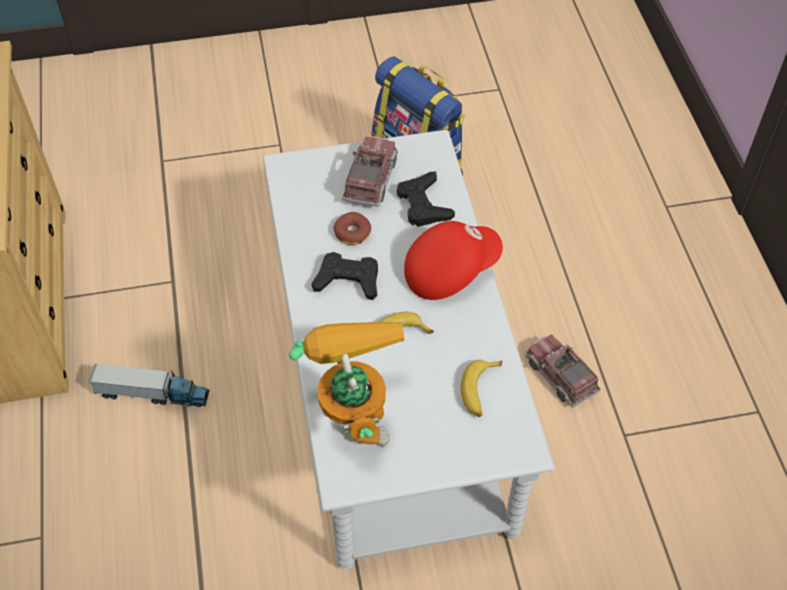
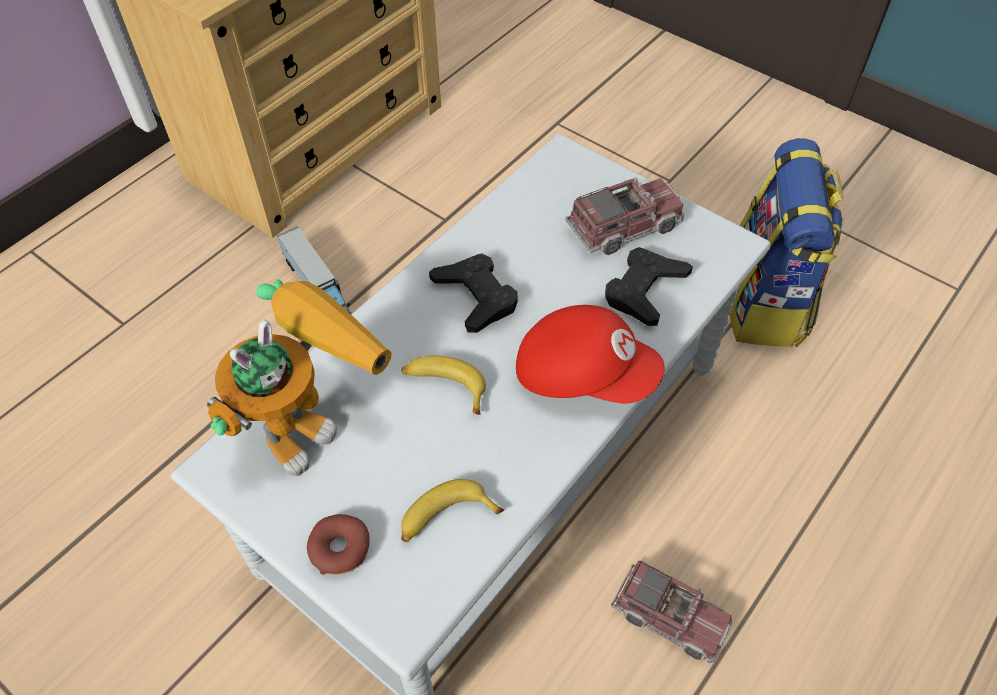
camera: 50 degrees right, 0 degrees up
donut [333,212,371,245] -> donut moved to [307,514,370,575]
toy truck [525,334,600,407] -> toy truck turned 105 degrees clockwise [611,561,732,663]

